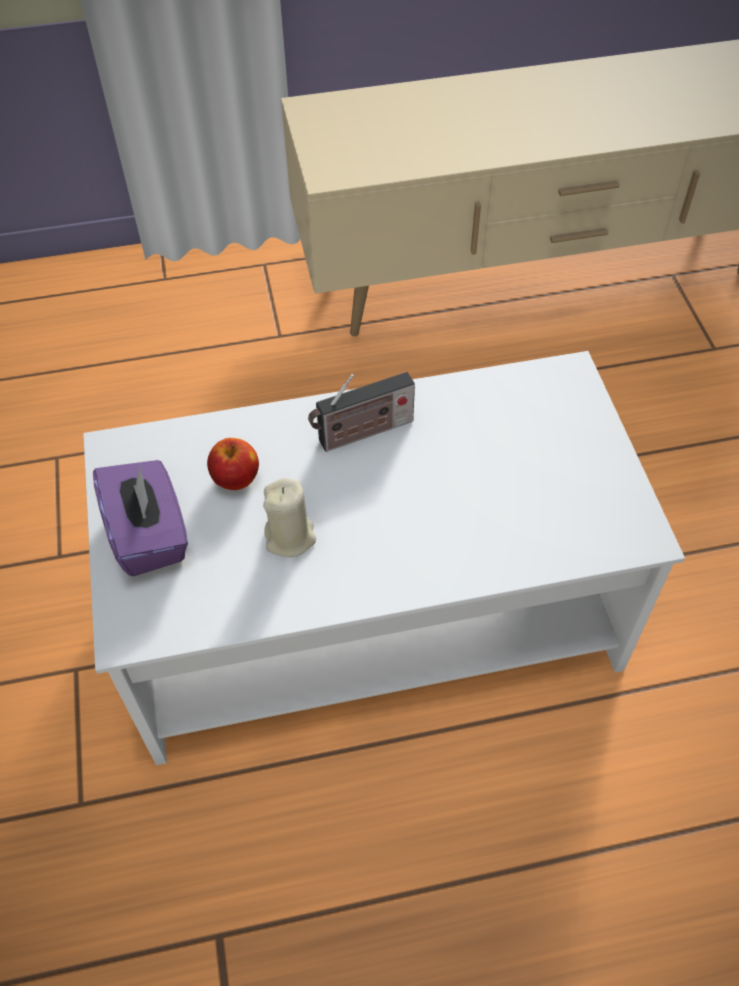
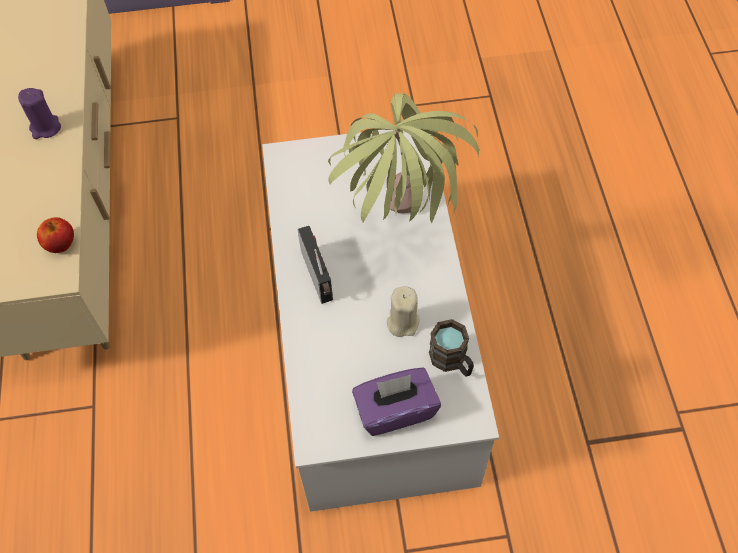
camera: 85 degrees left, 5 degrees up
apple [207,438,259,490] -> apple moved to [37,217,74,253]
none -> purple candle [18,88,61,139]
none -> potted plant [328,93,479,223]
none -> brown mug [429,319,474,376]

